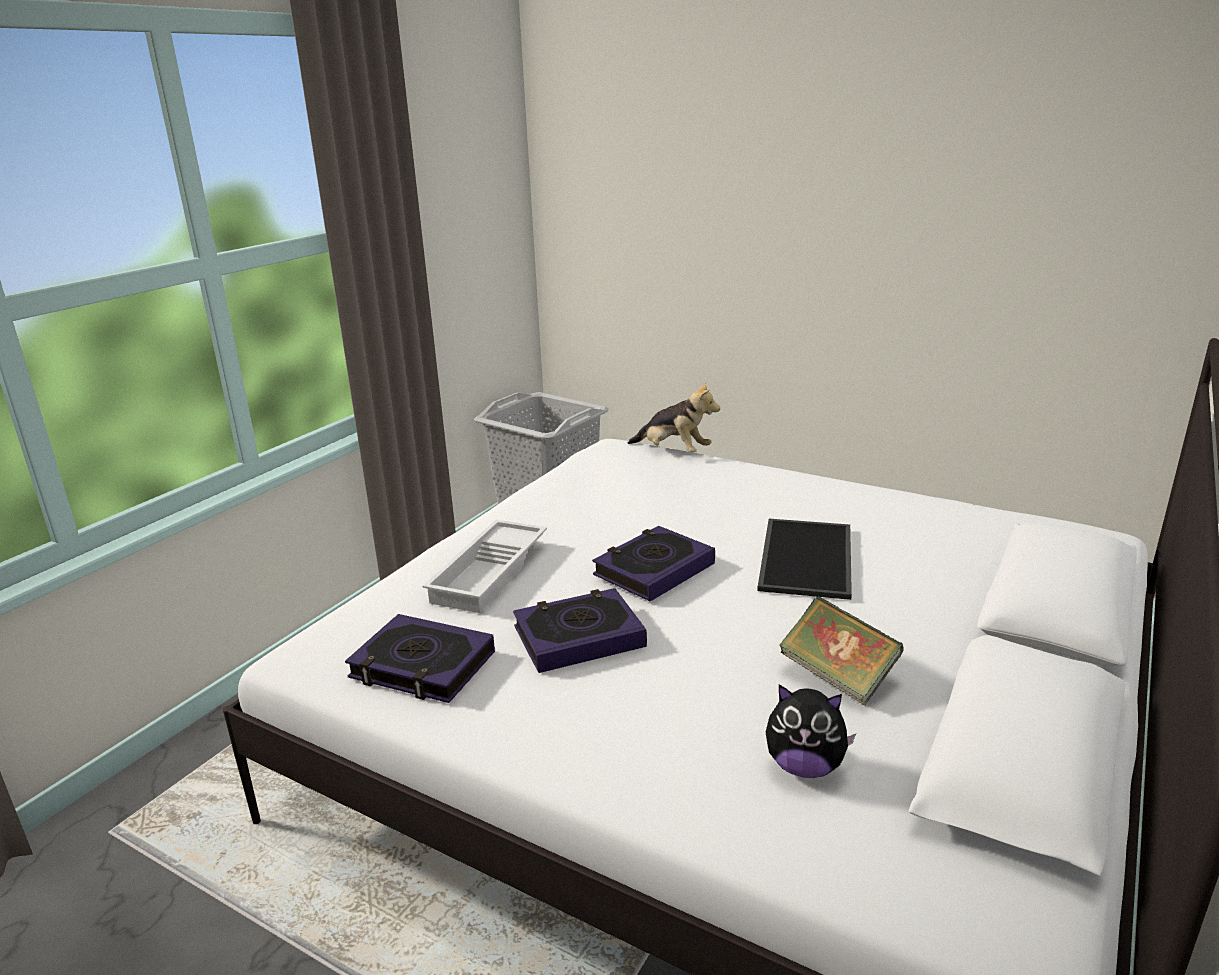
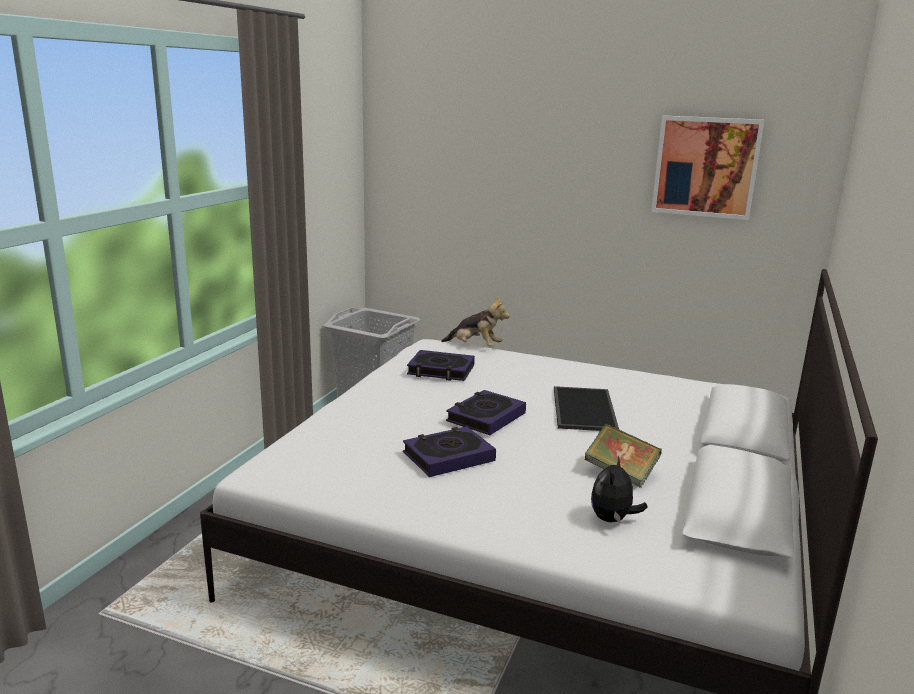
camera: 10 degrees left, 5 degrees down
book [345,614,495,703] -> book moved to [407,350,475,381]
white tray [422,520,547,613] -> none
plush toy [766,684,856,778] -> plush toy turned 105 degrees clockwise [591,456,647,523]
none -> picture [651,115,764,220]

